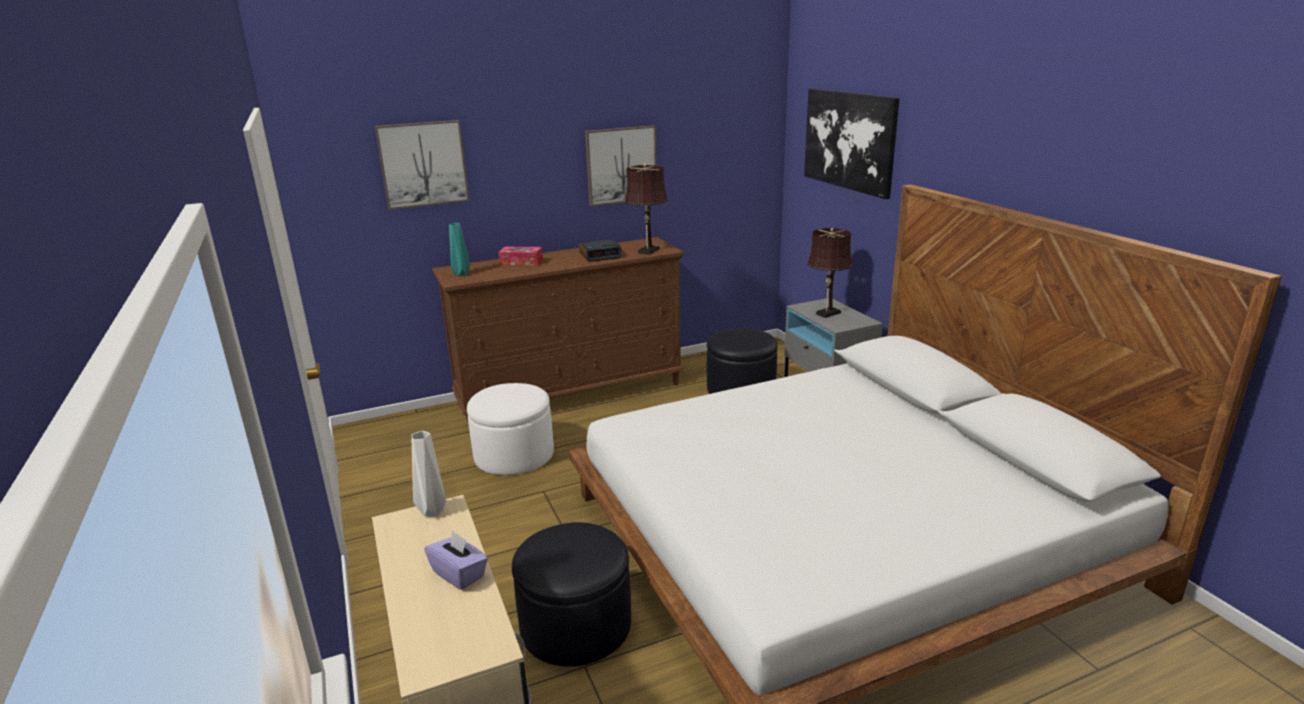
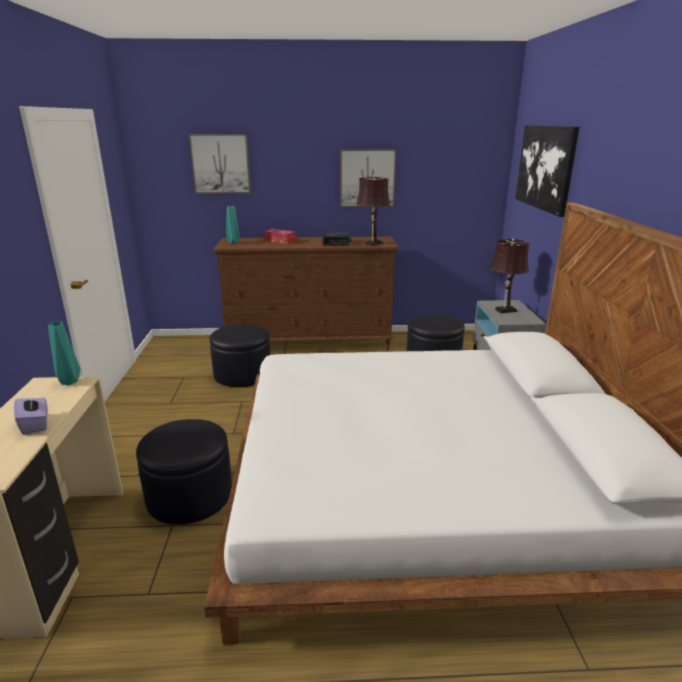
camera: 20 degrees right, 0 degrees up
white vase [412,431,446,516] -> turquoise vase [48,321,81,385]
white ottoman [467,383,554,475] -> black ottoman [209,323,271,387]

